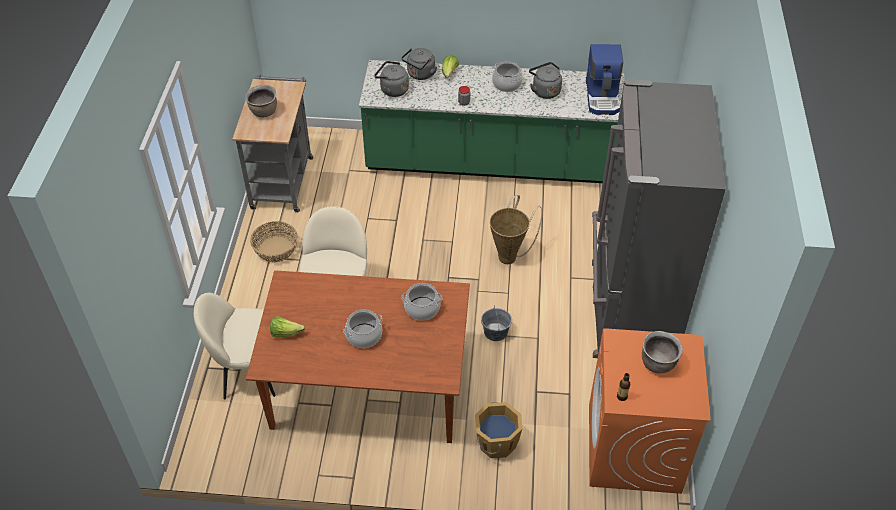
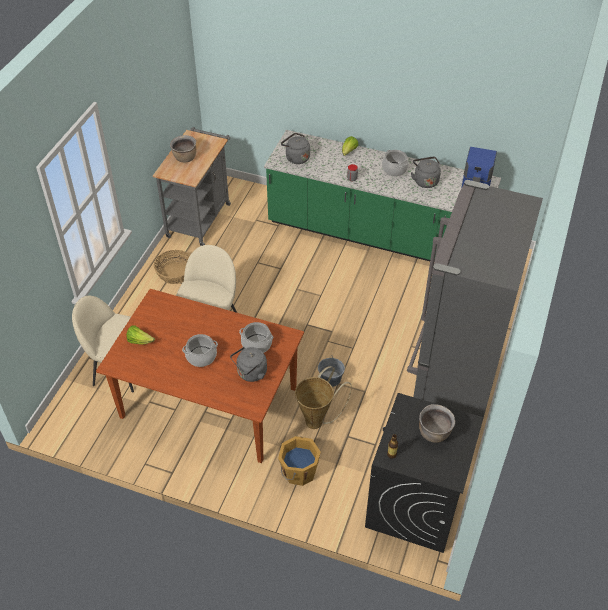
camera: 15 degrees right, 0 degrees up
grey kettle [401,48,437,80] -> grey kettle moved to [230,347,267,382]
basket [490,195,543,264] -> basket moved to [295,366,352,429]
orange washing machine [589,328,711,494] -> black washing machine [365,393,483,553]

